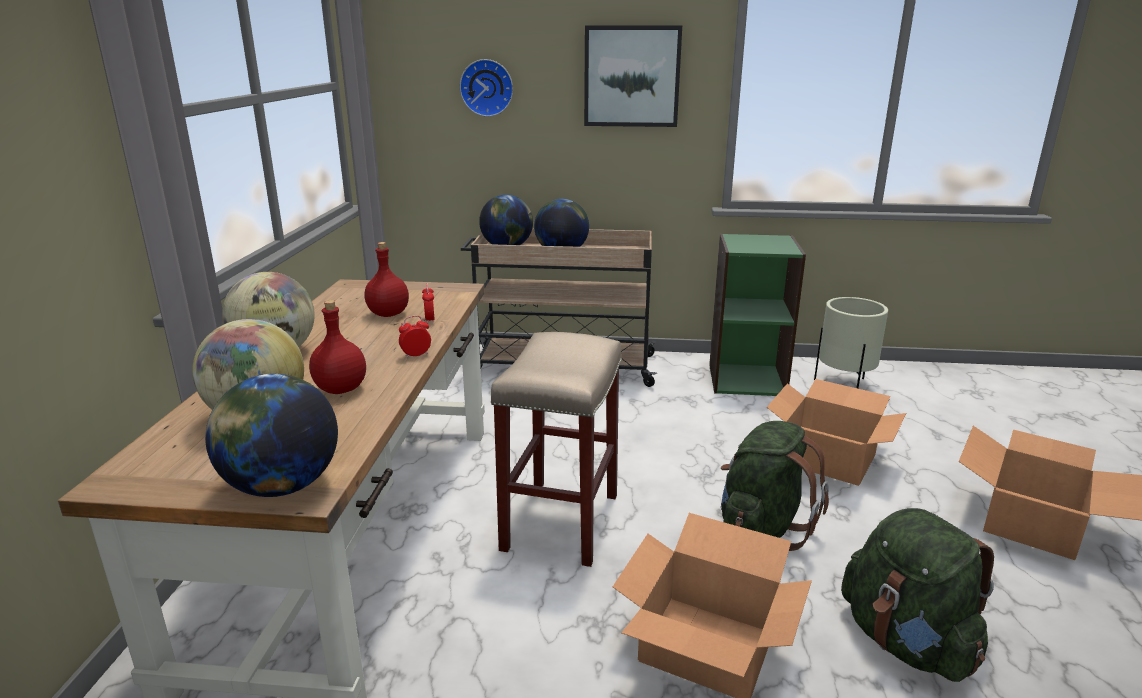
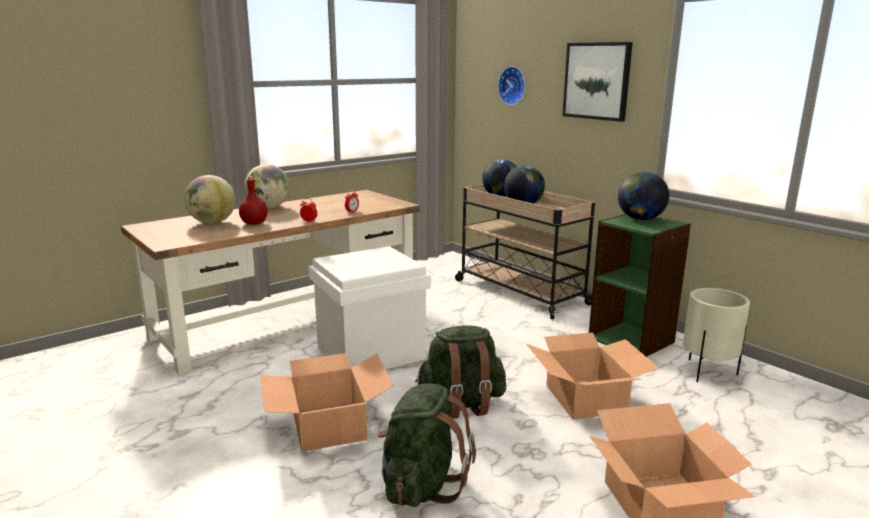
camera: 45 degrees right, 5 degrees down
globe [205,374,338,497] -> globe moved to [618,172,669,220]
red bottle [364,242,409,317] -> none
beige stool [491,332,622,567] -> white storage box [309,246,431,369]

